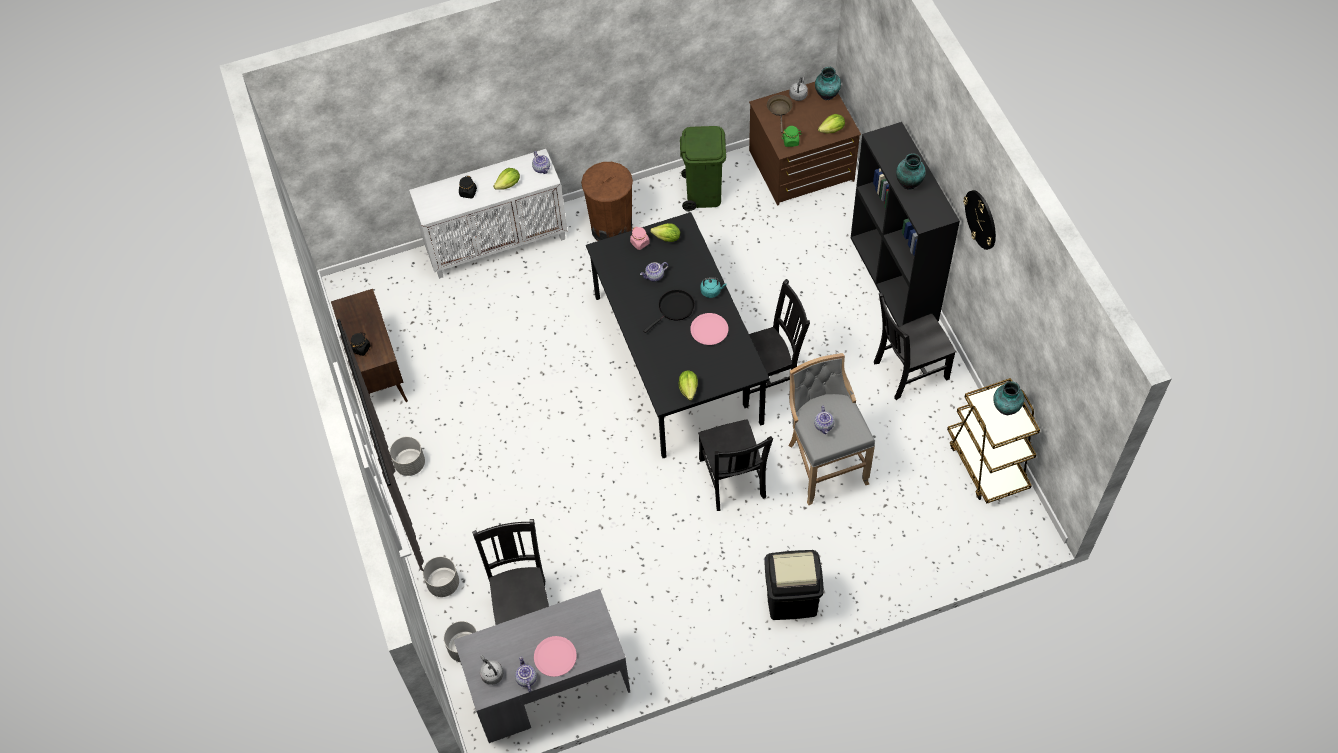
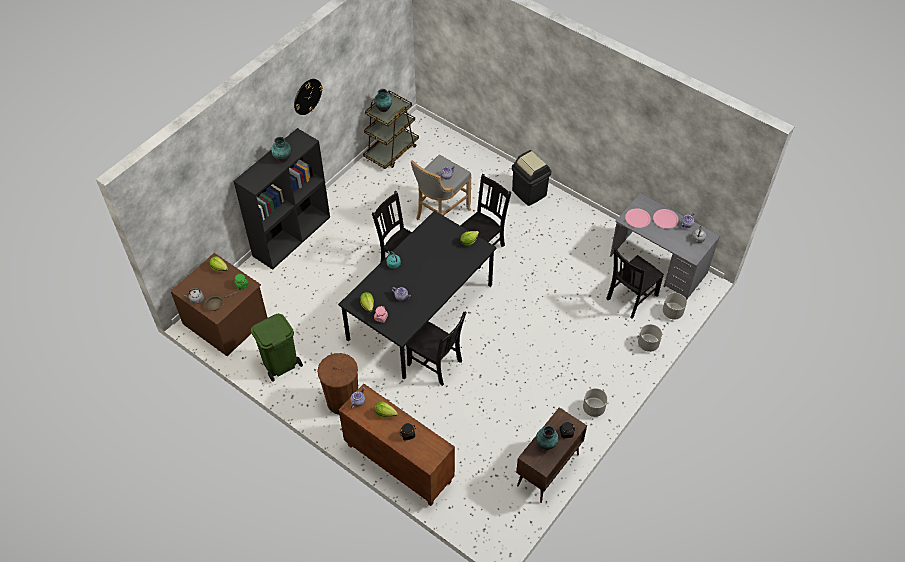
camera: 125 degrees left, 5 degrees down
white cabinet [409,149,567,279] -> brown cabinet [339,384,455,506]
black frying pan [643,290,695,333] -> none
pink plate [690,313,729,345] -> pink plate moved to [625,208,651,228]
vase [815,67,841,100] -> vase moved to [536,426,559,450]
black chair [874,293,956,400] -> black chair moved to [406,312,467,386]

